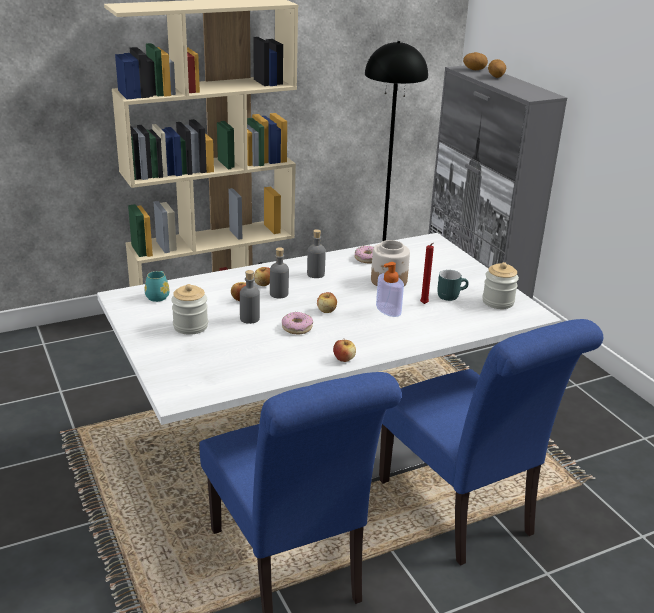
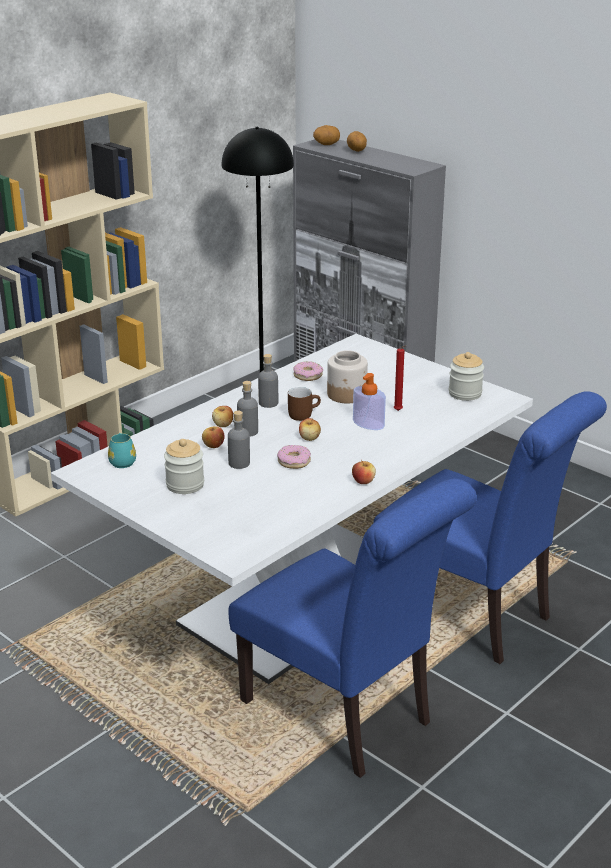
camera: 20 degrees left, 0 degrees up
turquoise mug [437,270,469,301] -> none
none -> brown mug [288,387,321,421]

